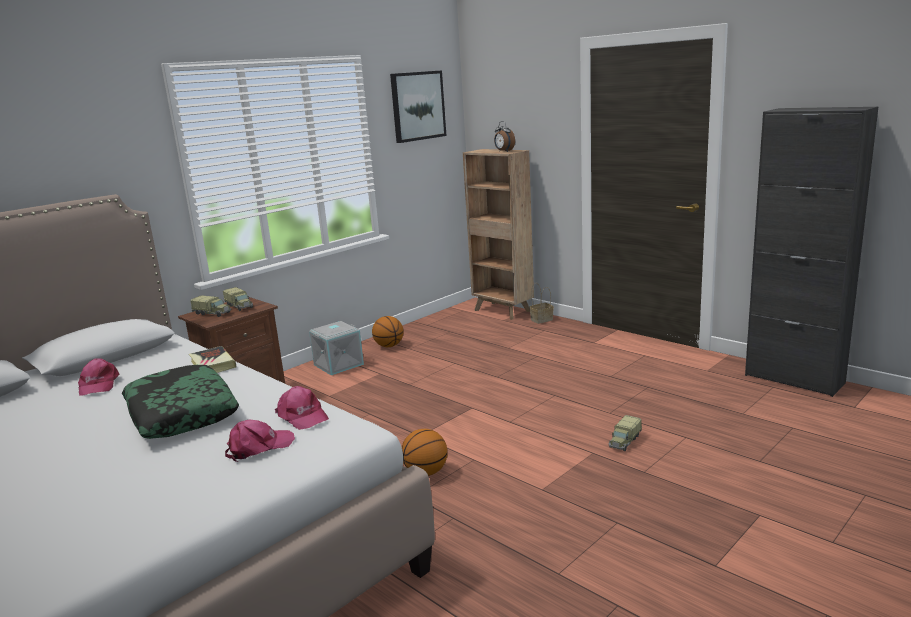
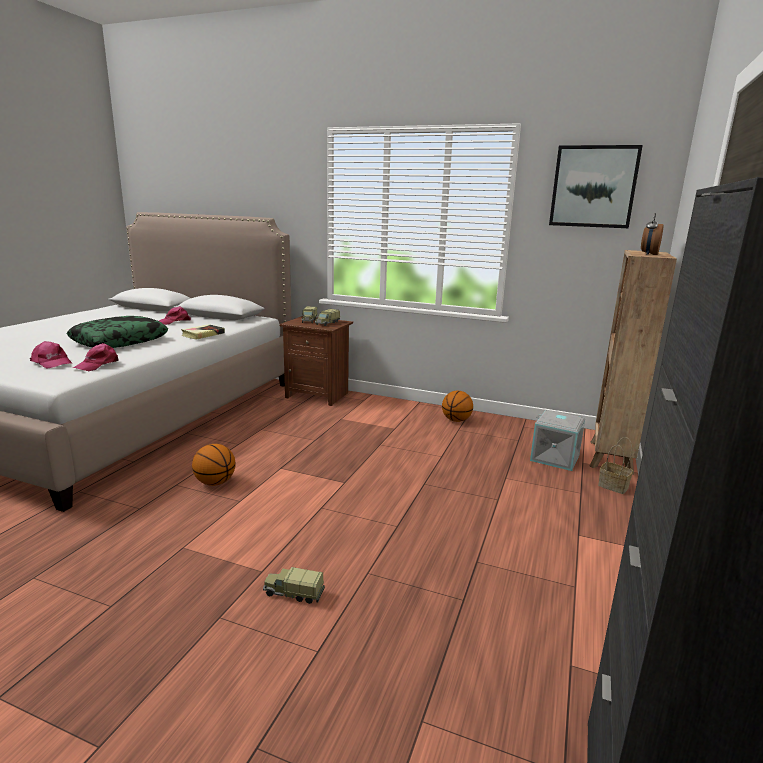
camera: 65 degrees right, 0 degrees up
grey storage box [309,321,364,375] -> grey storage box moved to [530,410,585,471]

